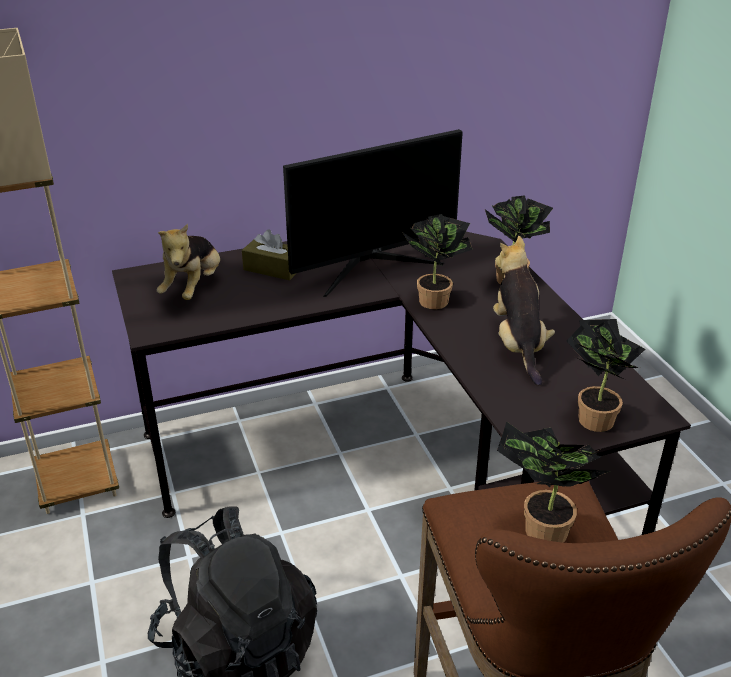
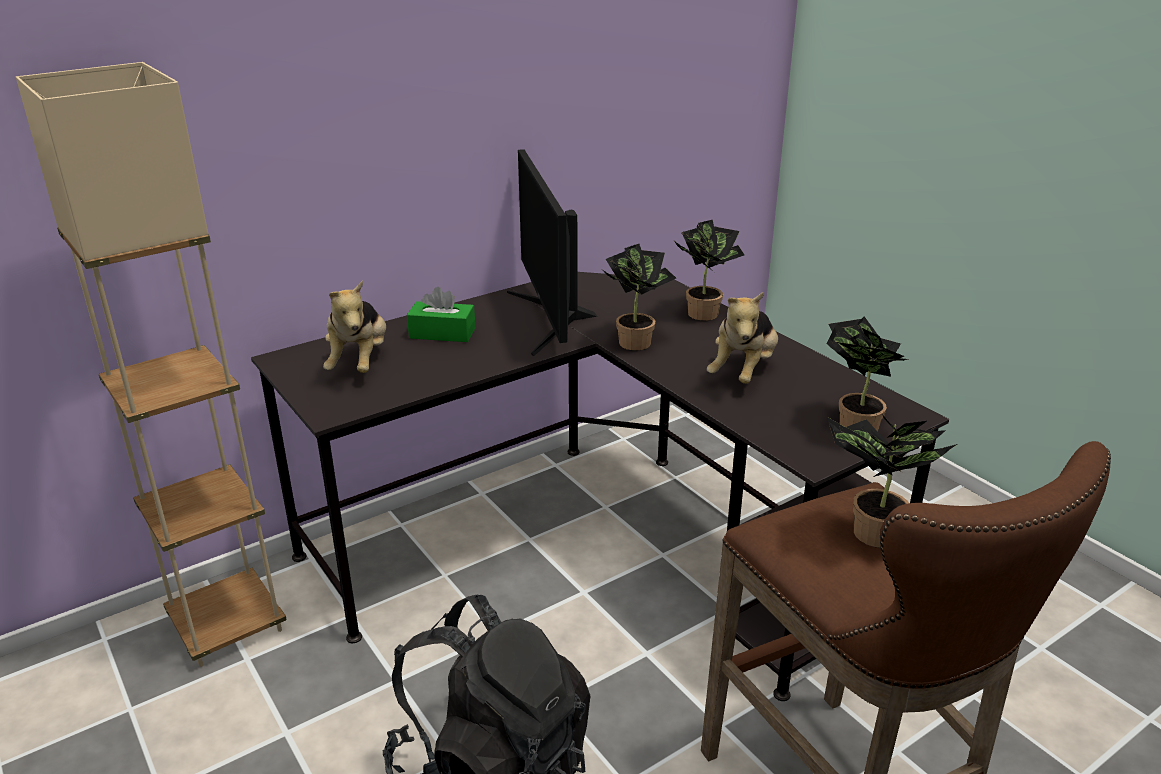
camera: 15 degrees left, 5 degrees down
brown tissue box [242,229,297,280] -> green tissue box [407,287,475,342]
monitor [283,129,463,297] -> monitor turned 120 degrees clockwise [507,149,597,356]
plush toy [493,236,555,386] -> plush toy turned 135 degrees counterclockwise [707,292,778,384]

